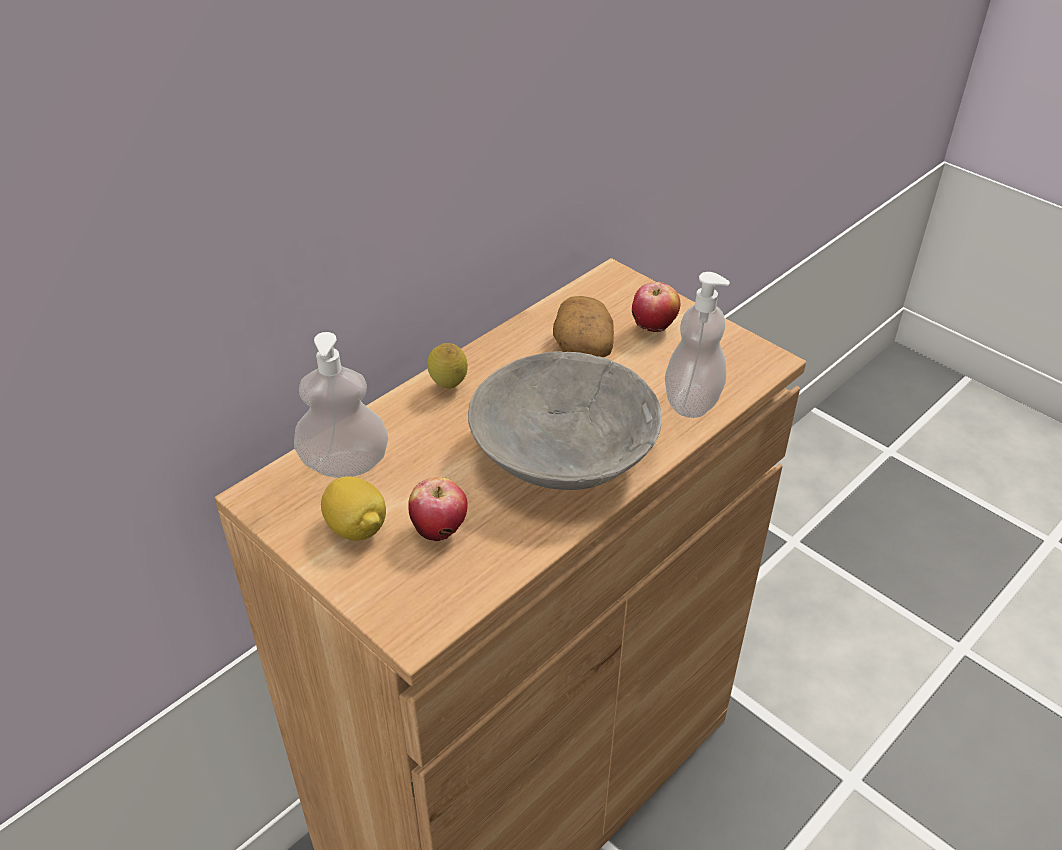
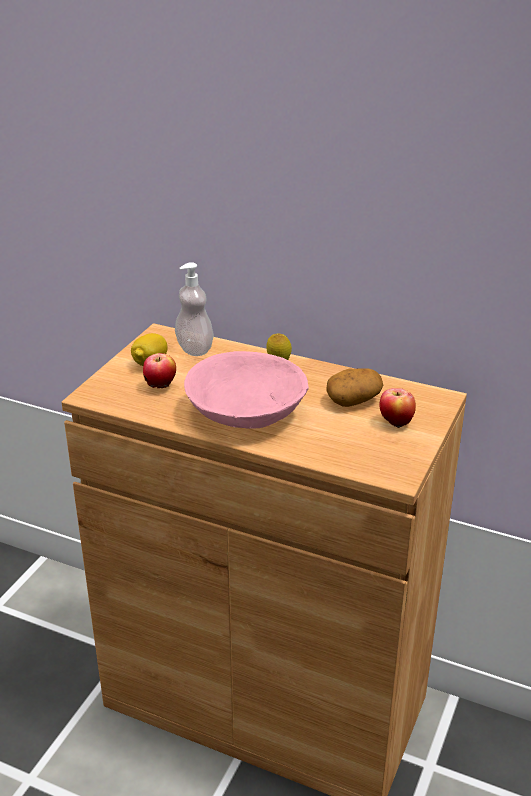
camera: 70 degrees right, 10 degrees down
grey bowl [468,351,662,490] -> pink bowl [184,351,309,429]
soap dispenser [665,272,730,418] -> none

